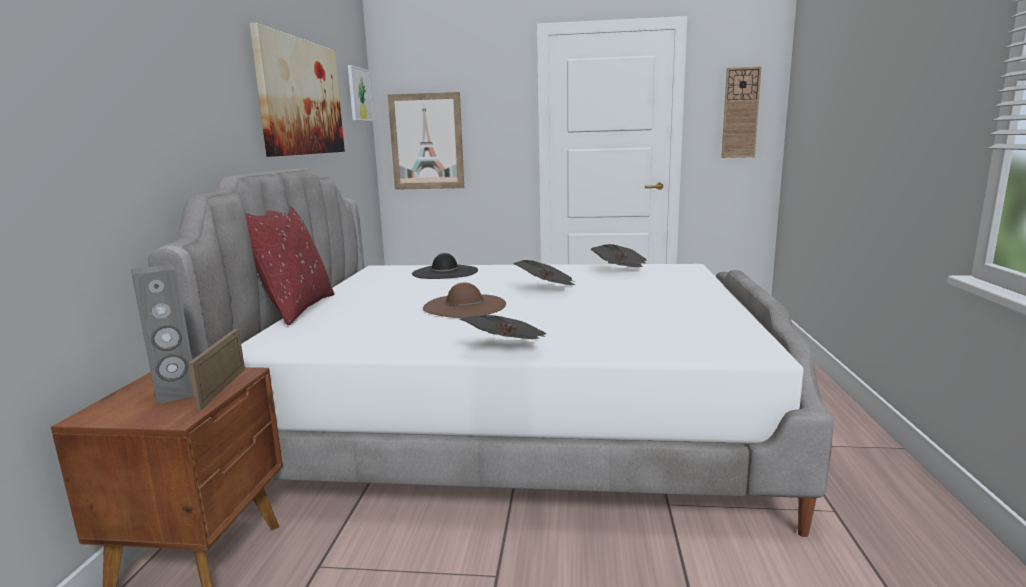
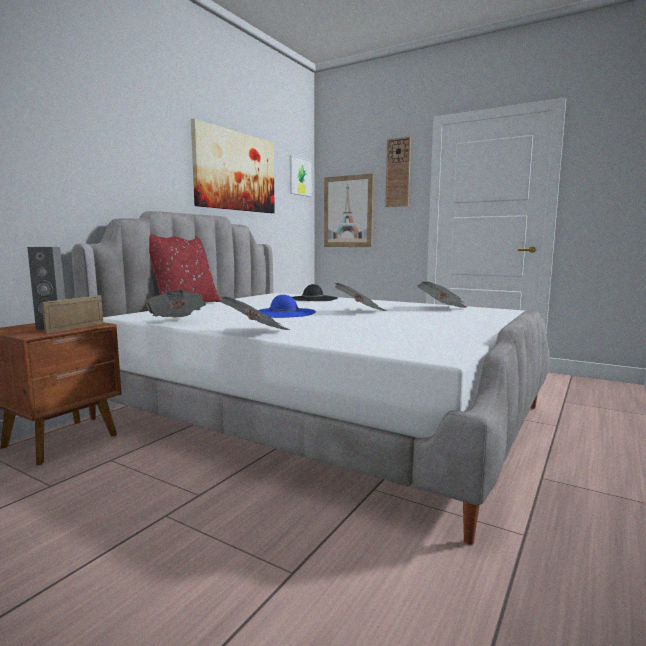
camera: 25 degrees right, 5 degrees down
brown hat [423,282,506,318] -> blue hat [258,295,316,318]
wall clock [721,67,761,158] -> wall clock moved to [385,137,411,207]
none -> newspaper [144,290,206,317]

